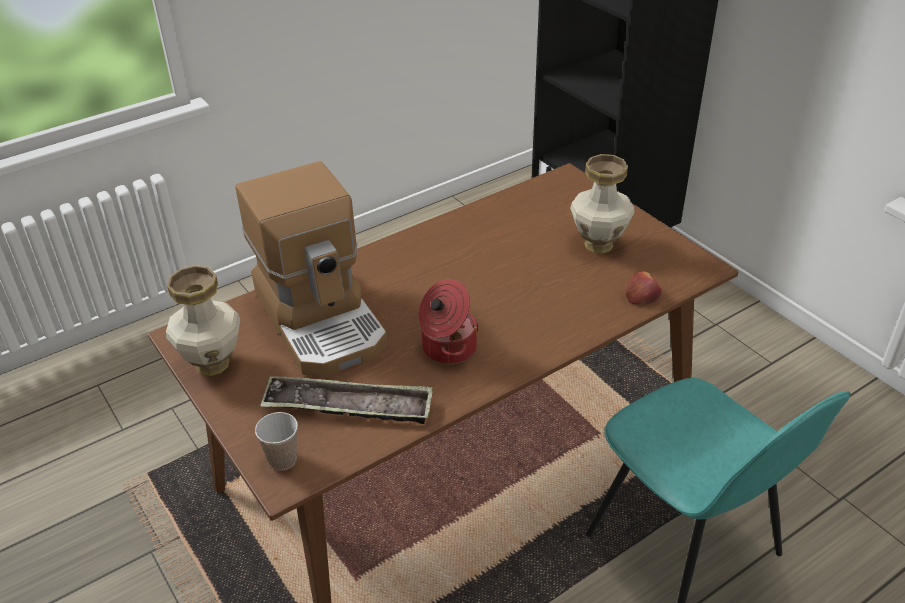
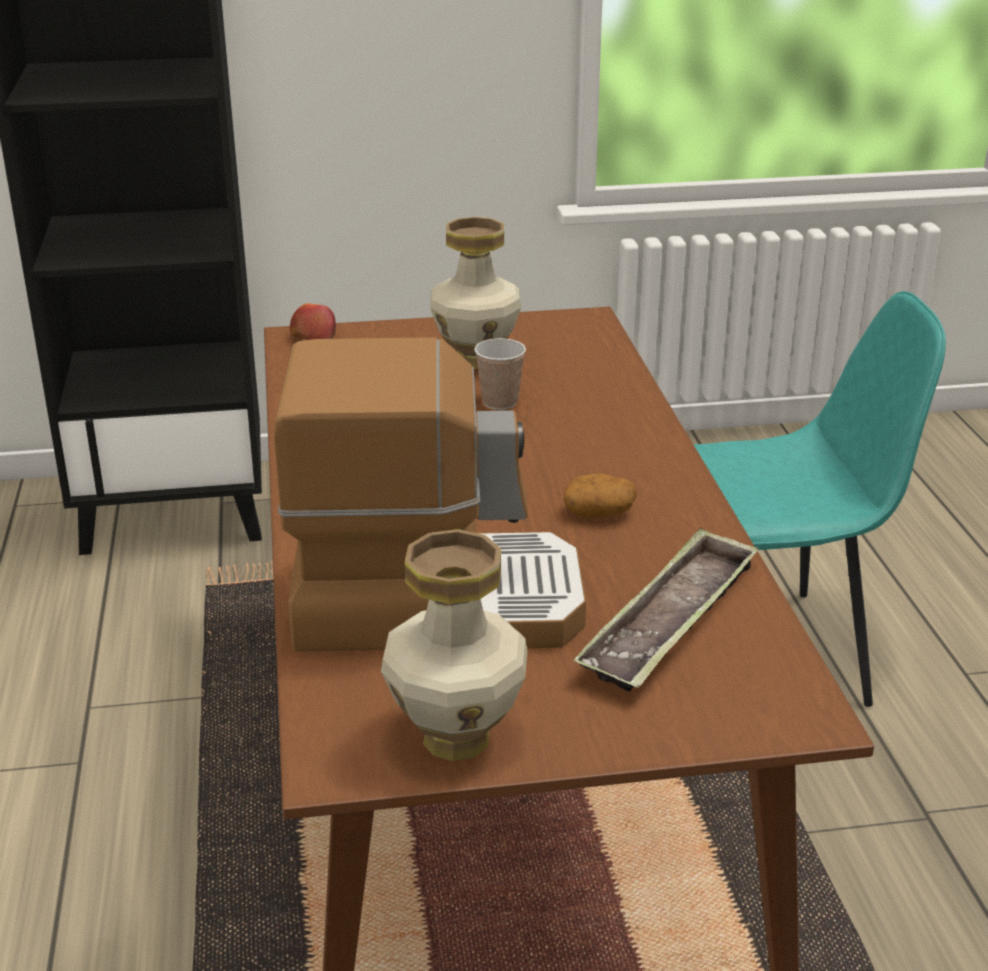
camera: 65 degrees left, 10 degrees down
cup [255,412,298,471] -> cup moved to [474,338,526,410]
cooking pot [418,279,479,364] -> potato [563,473,637,517]
apple [625,271,662,304] -> apple moved to [290,303,336,340]

